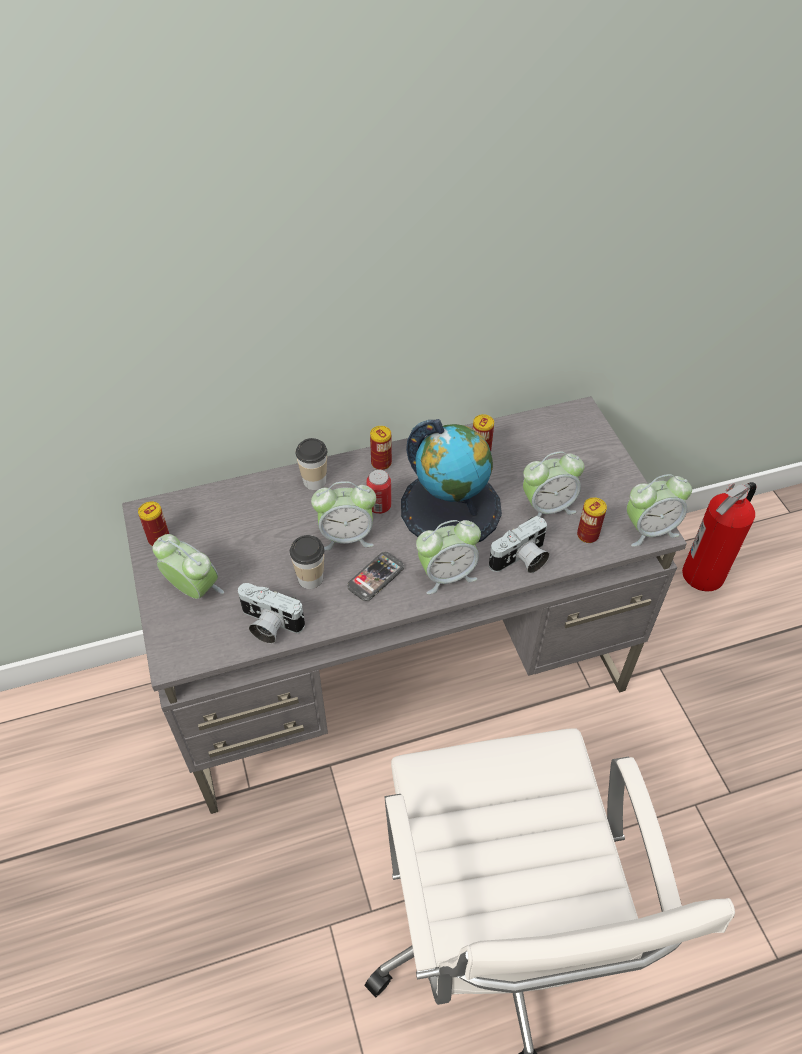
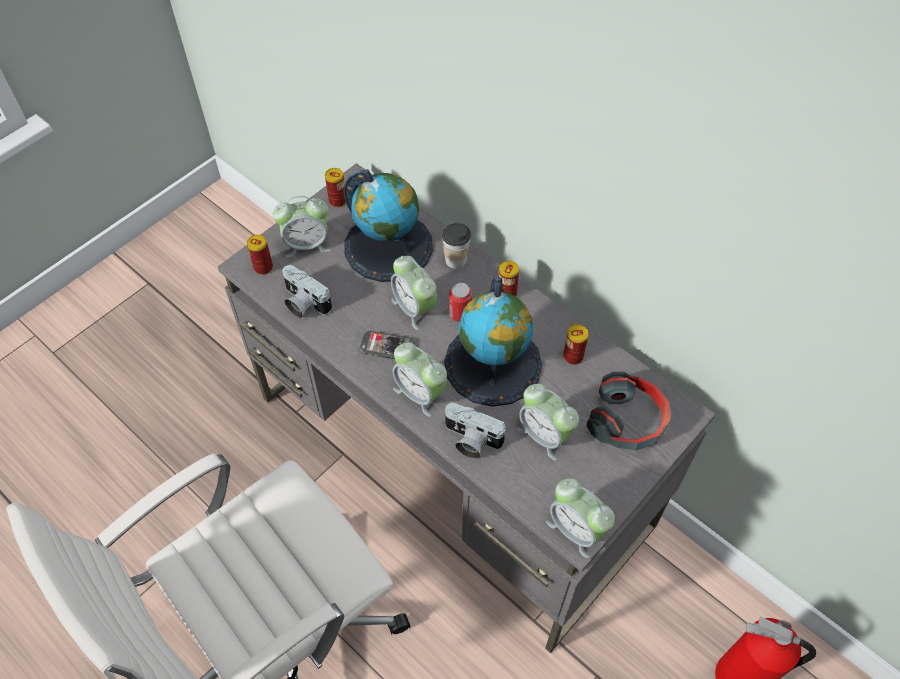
camera: 60 degrees right, 5 degrees up
alarm clock [152,534,224,599] -> alarm clock turned 75 degrees clockwise [273,196,331,258]
camera [238,583,305,644] -> camera turned 45 degrees counterclockwise [282,265,332,318]
cup [290,535,324,589] -> none
can [577,497,607,543] -> can moved to [247,235,273,275]
none -> globe [344,169,433,282]
none -> headphones [586,372,671,450]

